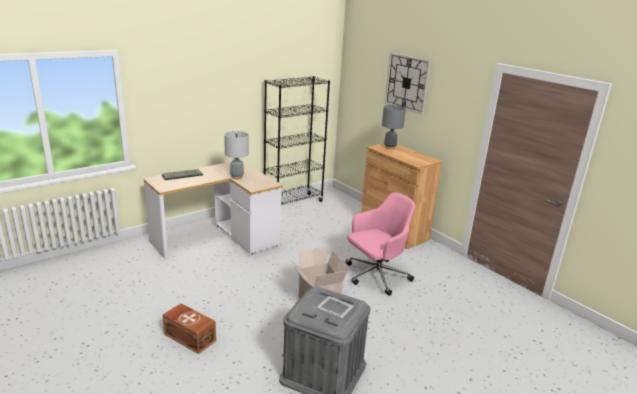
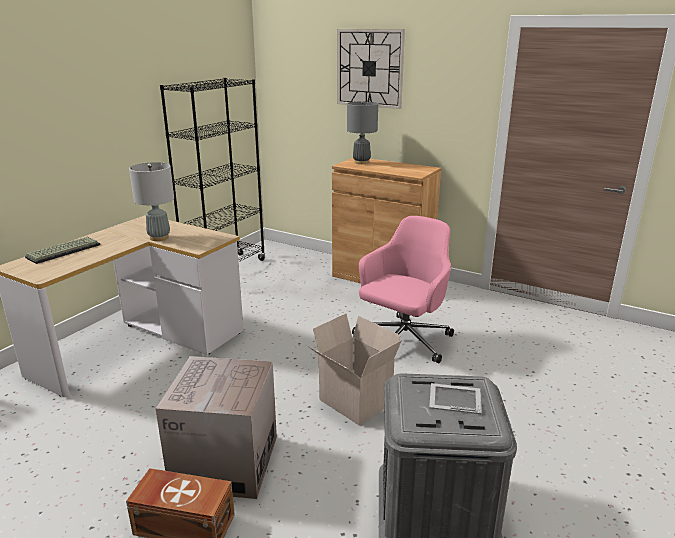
camera: 20 degrees left, 0 degrees up
none -> cardboard box [156,356,277,499]

